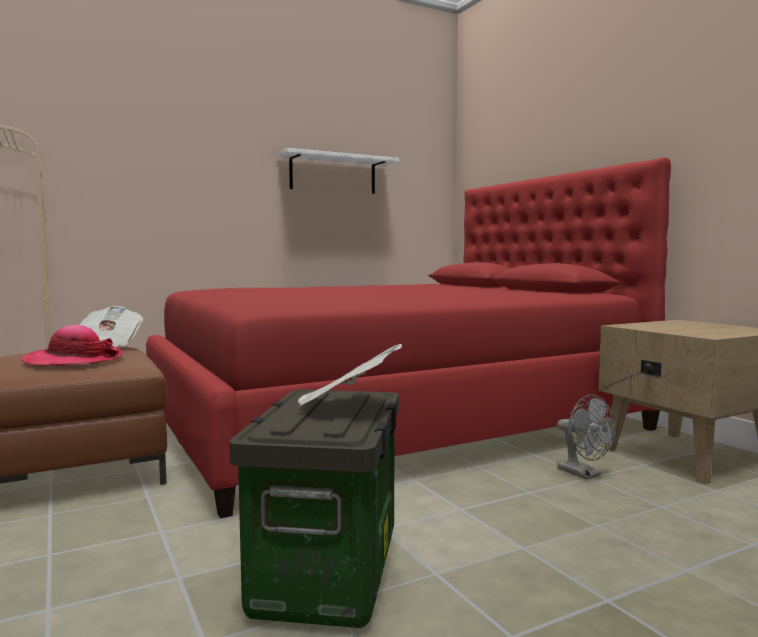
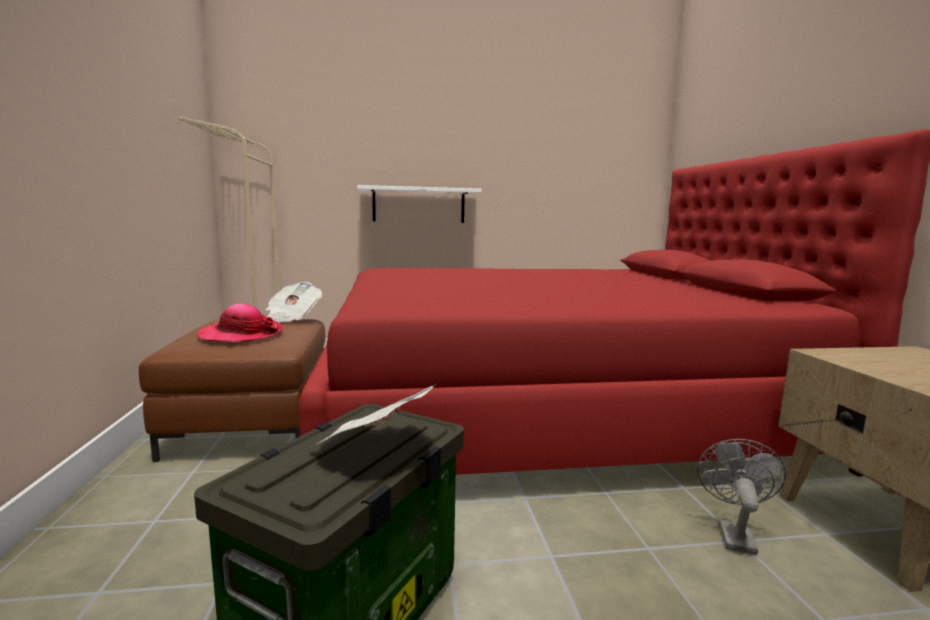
camera: 20 degrees right, 5 degrees up
white shelf [277,148,399,194] -> white shelf moved to [357,185,482,223]
grey fan [557,395,616,480] -> grey fan turned 150 degrees counterclockwise [697,439,786,555]

